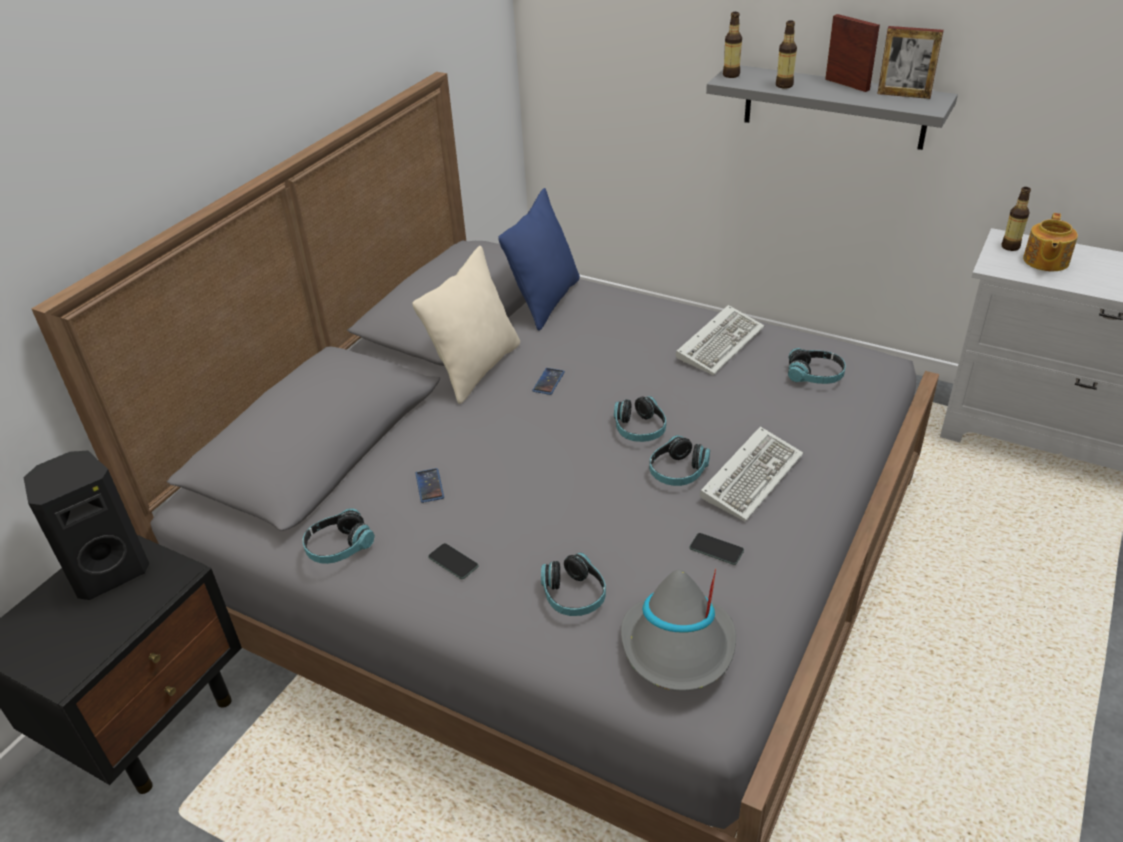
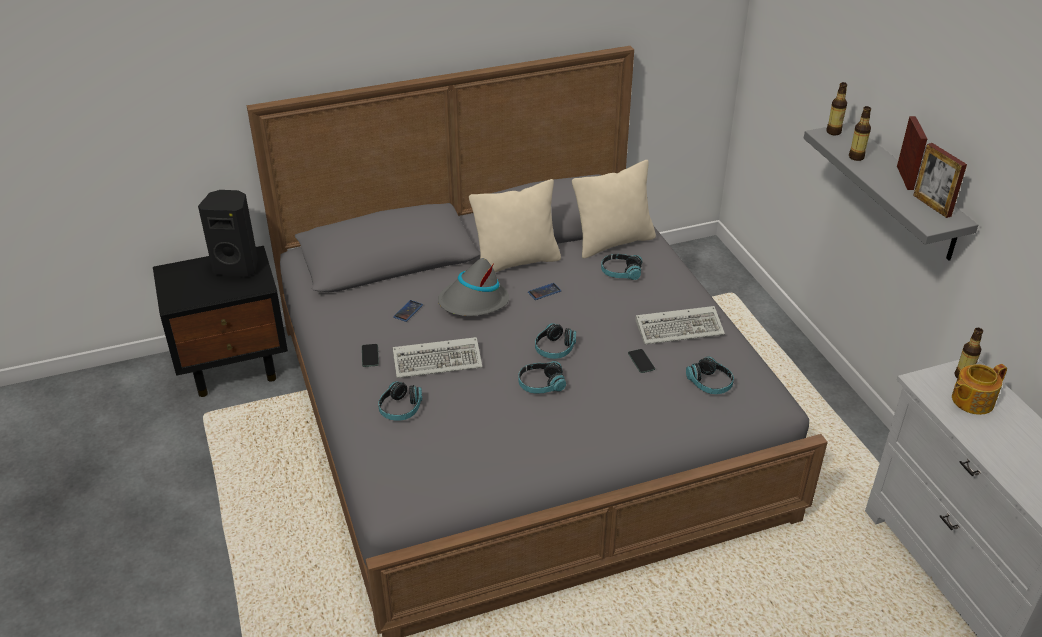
camera: 40 degrees right, 0 degrees up
headphones [302,508,375,564] -> headphones moved to [601,254,642,280]
blue pillow [498,188,580,331] -> beige pillow [572,160,656,258]
grey hat [621,568,736,691] -> grey hat moved to [438,258,509,316]
phone [689,533,744,565] -> phone moved to [628,349,655,373]
keyboard [700,426,804,521] -> keyboard moved to [393,337,482,378]

